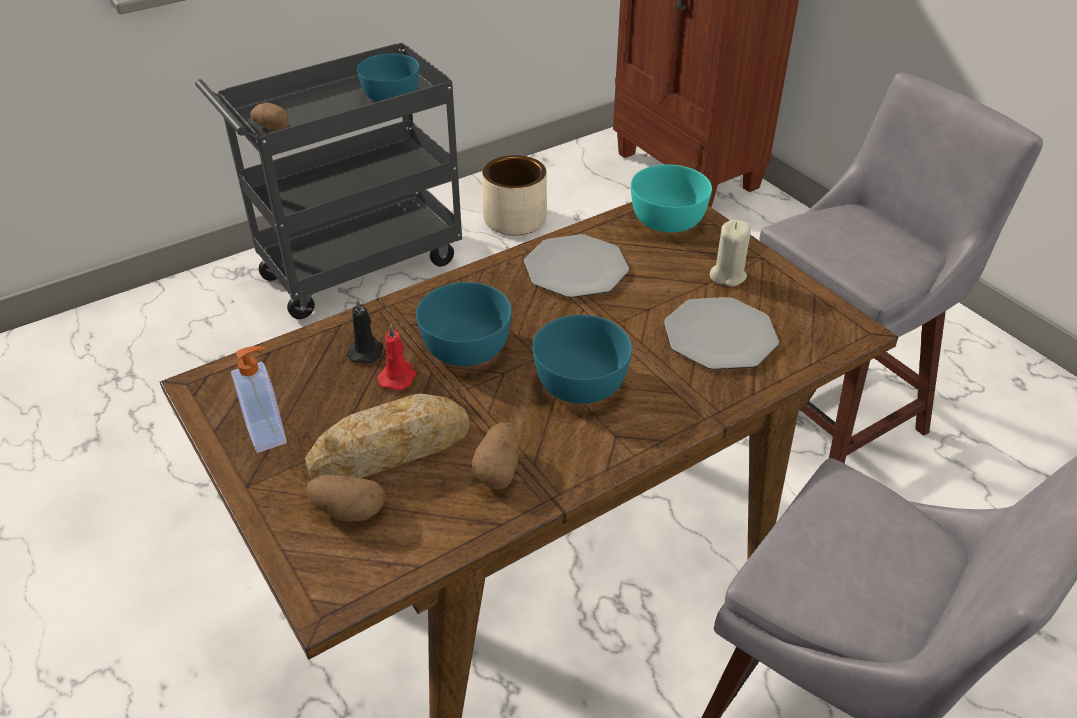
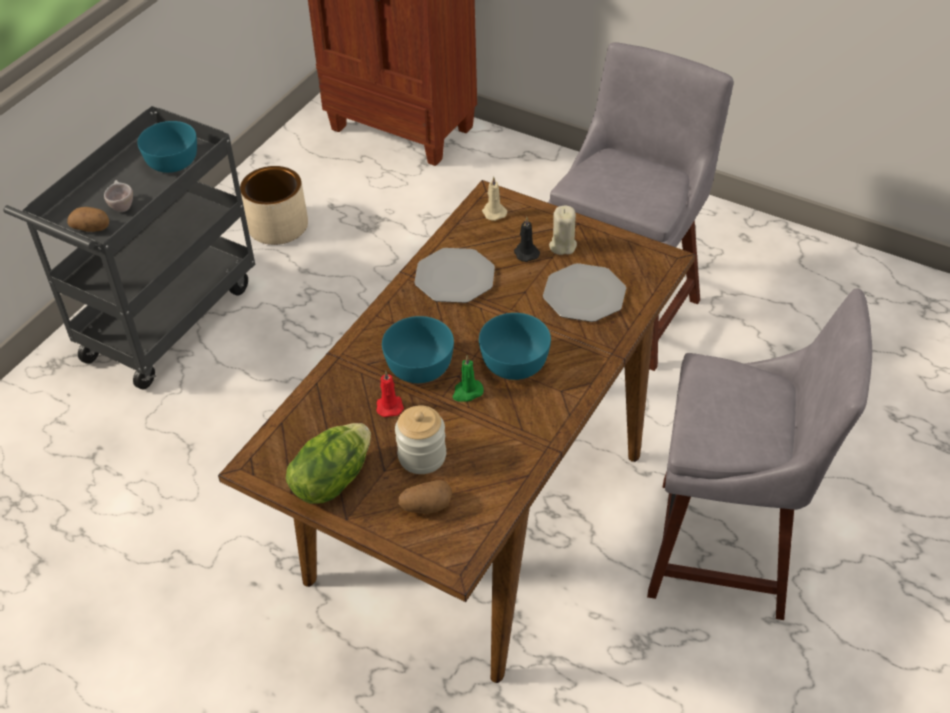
camera: 25 degrees left, 5 degrees up
soap dispenser [231,346,287,453] -> lettuce [286,423,371,504]
bread [305,393,469,480] -> jar [395,405,446,474]
black candle [346,298,383,363] -> black candle moved to [514,217,540,262]
potato [472,423,519,489] -> none
turquoise bowl [631,164,712,233] -> beige candle [482,176,507,221]
none -> beige cup [104,180,133,212]
none -> green candle [453,355,484,402]

